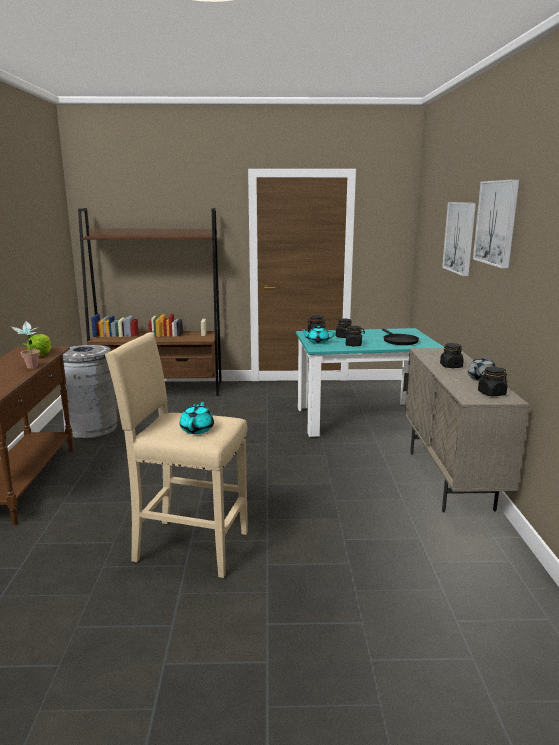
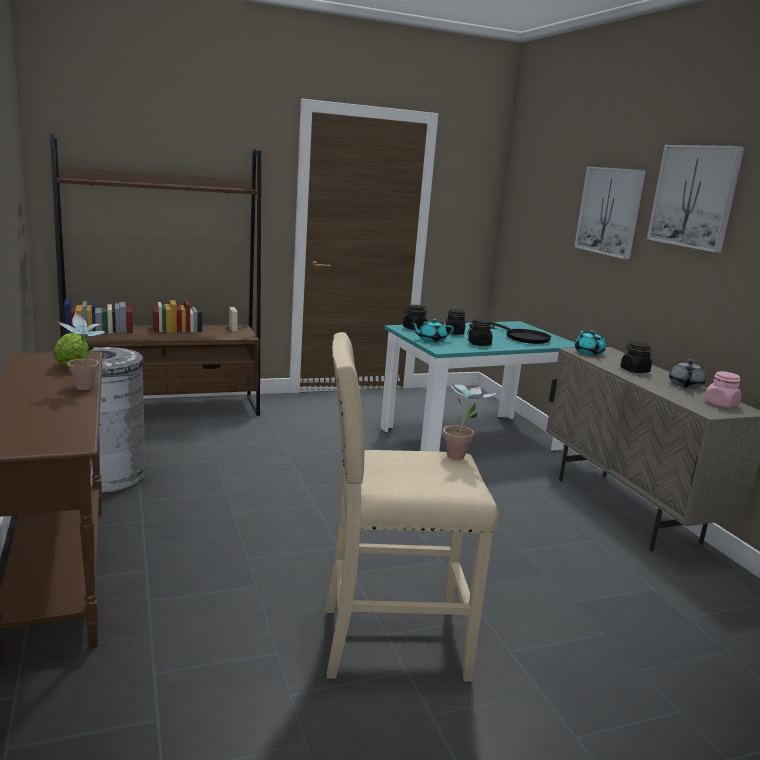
camera: 20 degrees left, 0 degrees up
turquoise teapot [180,400,214,434] -> turquoise teapot moved to [575,329,606,356]
black jar [478,367,507,396] -> pink jar [704,371,741,408]
none -> potted plant [443,381,497,460]

